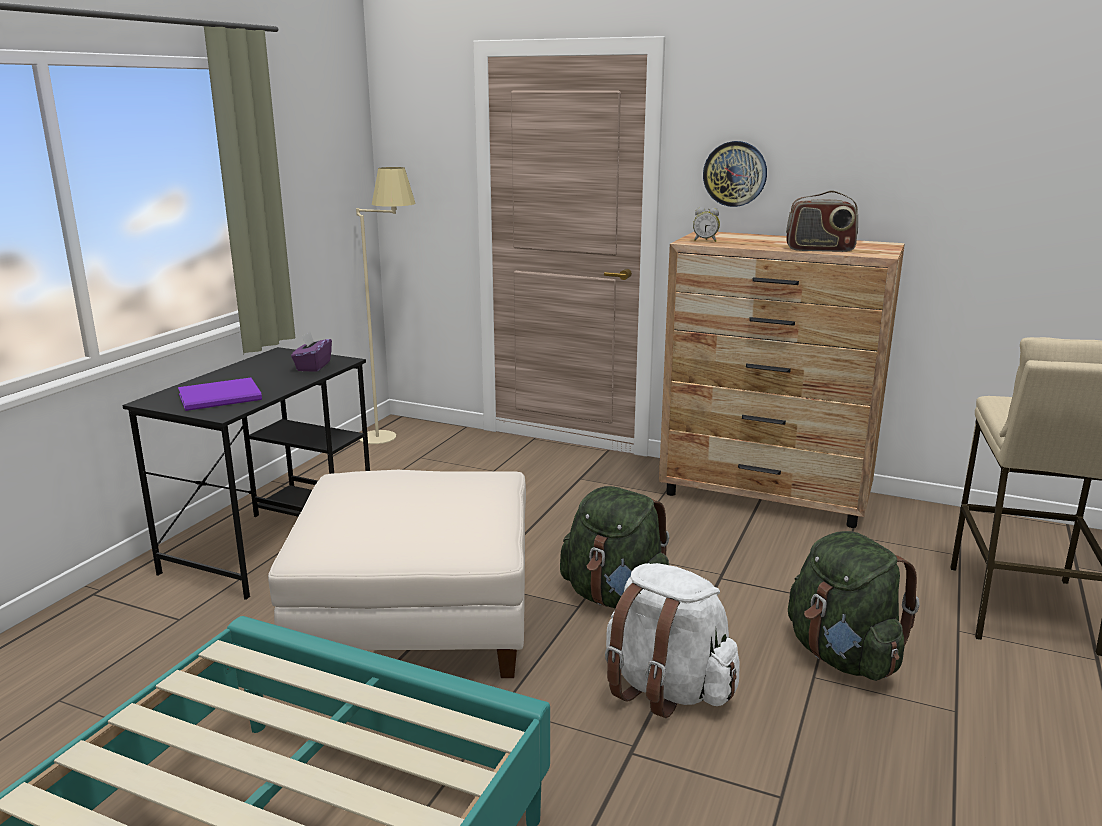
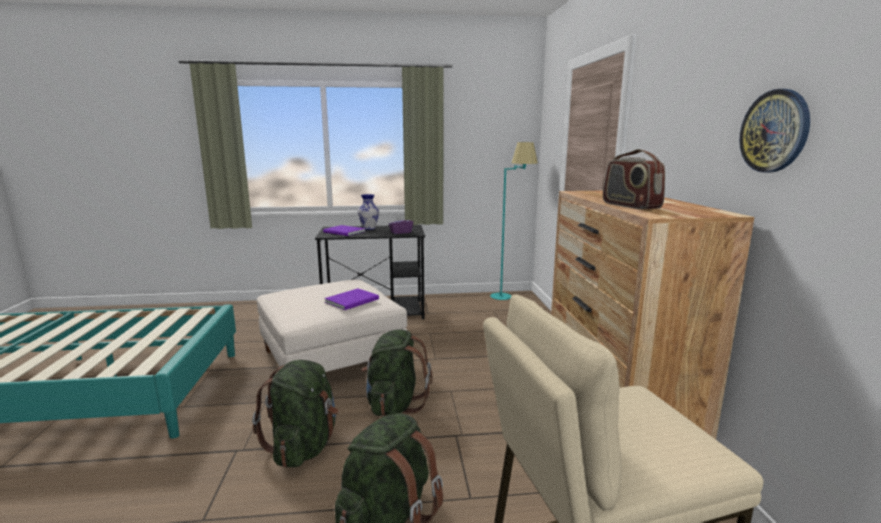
camera: 60 degrees right, 5 degrees down
beige floor lamp [356,167,415,444] -> turquoise floor lamp [490,142,538,300]
white backpack [605,563,740,718] -> green backpack [252,360,339,468]
alarm clock [693,207,720,242] -> none
wall clock [703,141,767,207] -> wall clock moved to [739,89,810,173]
none -> purple book [324,289,379,310]
none -> vase [358,194,379,230]

